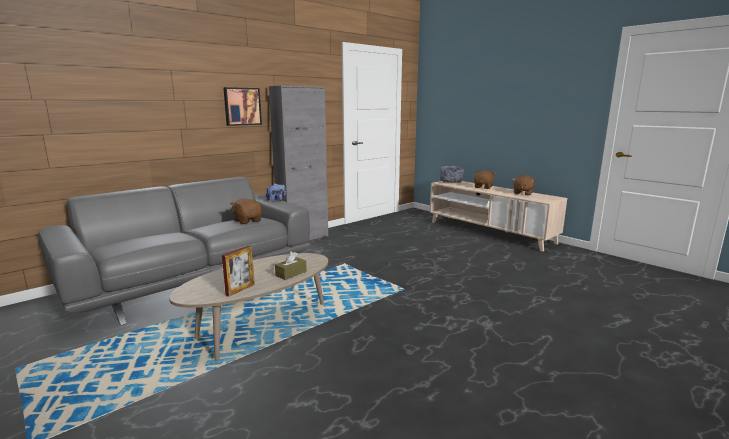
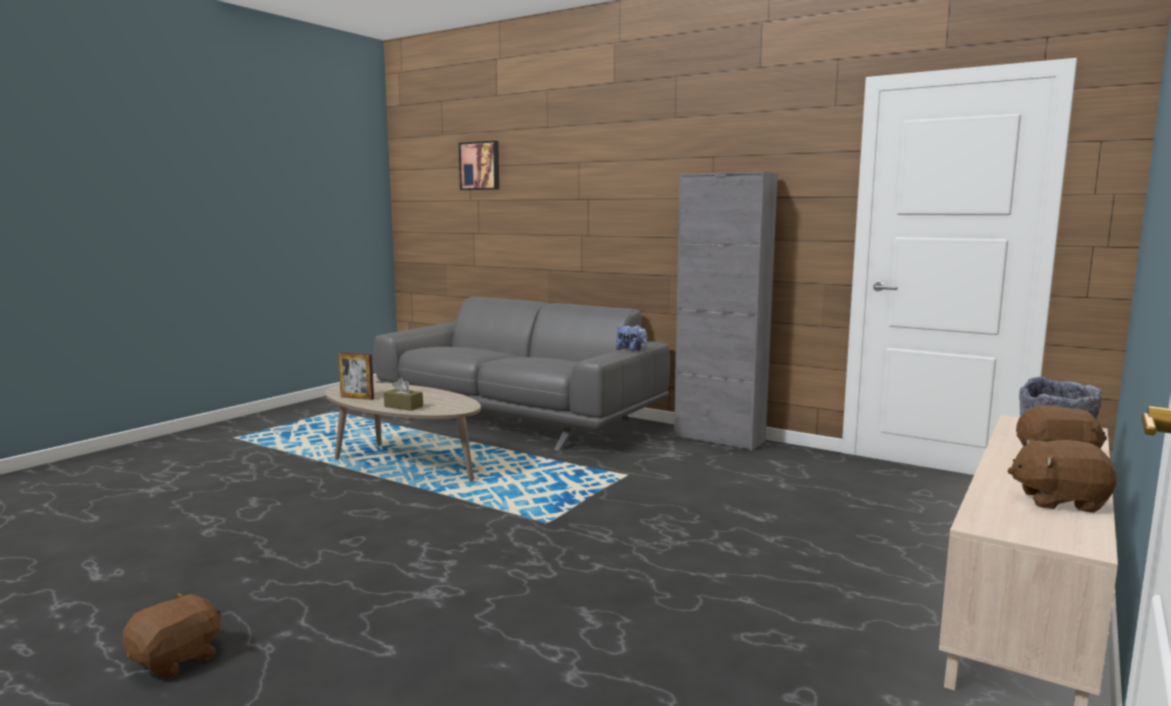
camera: 75 degrees right, 5 degrees down
picture [223,87,262,126] -> picture moved to [459,140,499,190]
brown plush toy [230,198,262,224] -> brown plush toy moved to [122,593,222,679]

